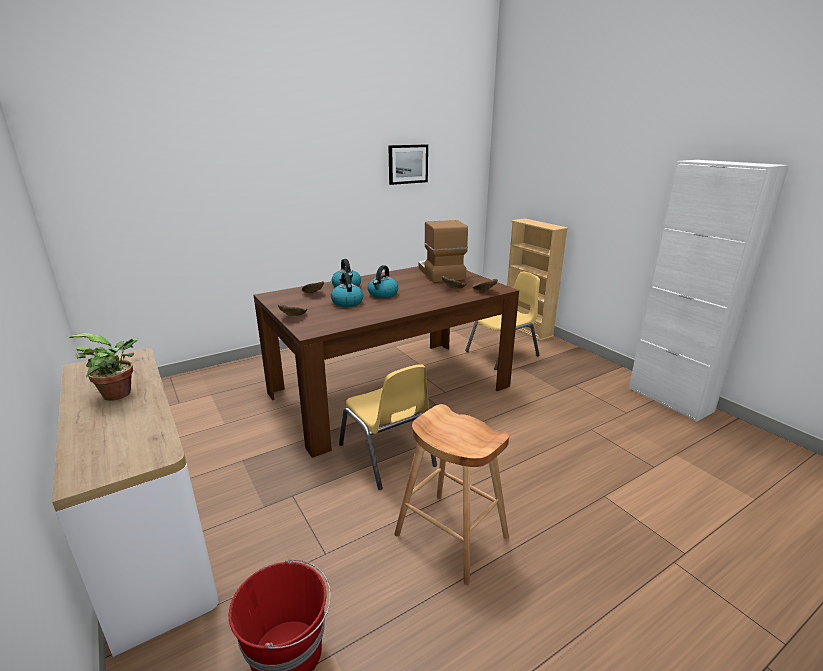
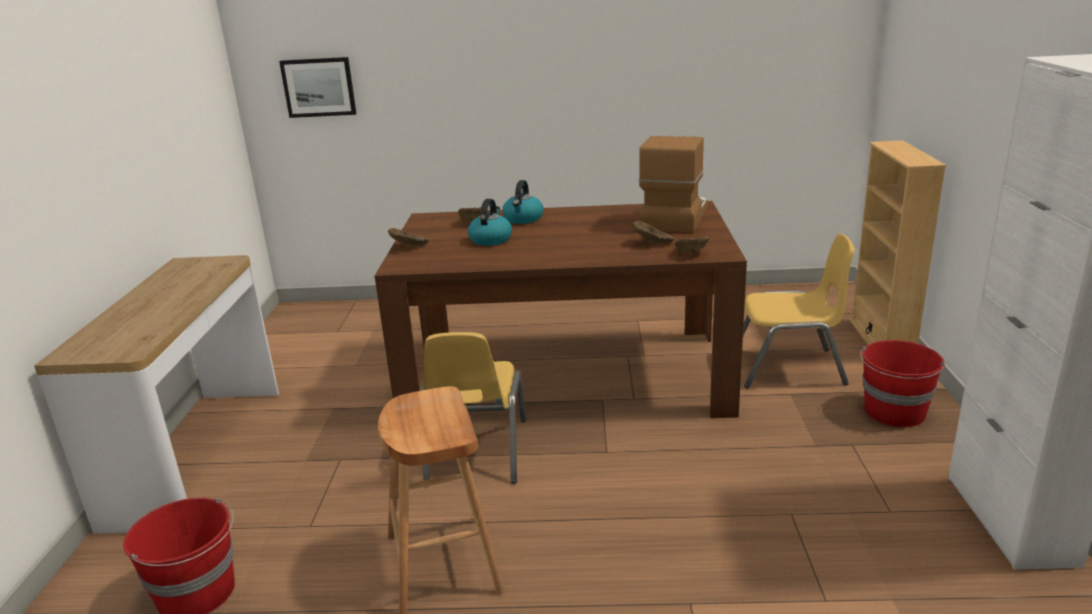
camera: 35 degrees right, 0 degrees up
potted plant [69,333,139,401] -> none
kettle [368,265,398,298] -> none
picture [388,144,428,185] -> picture moved to [279,57,357,118]
none -> red bucket [860,340,945,427]

